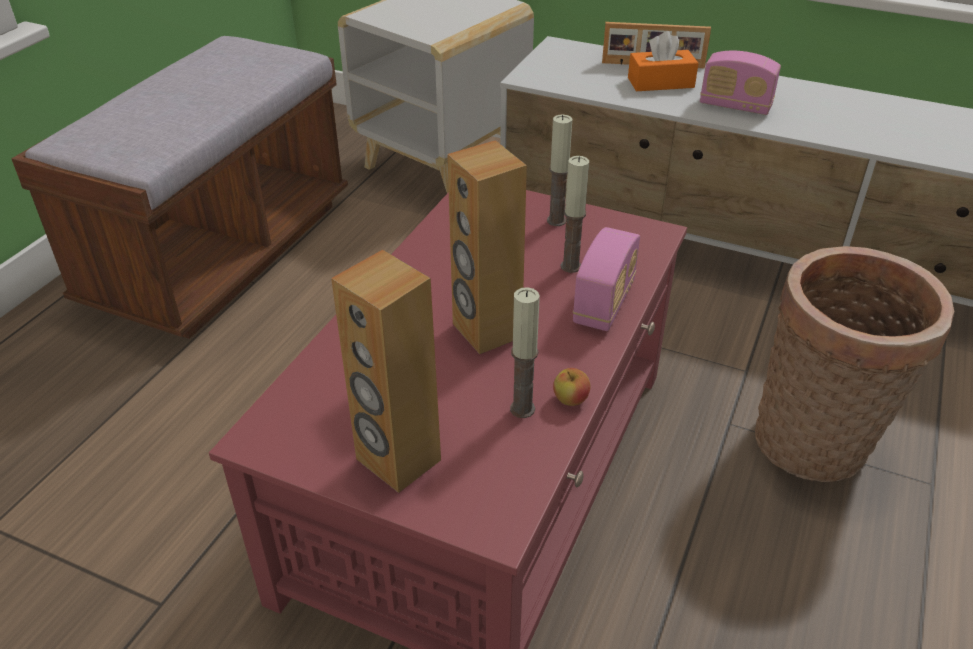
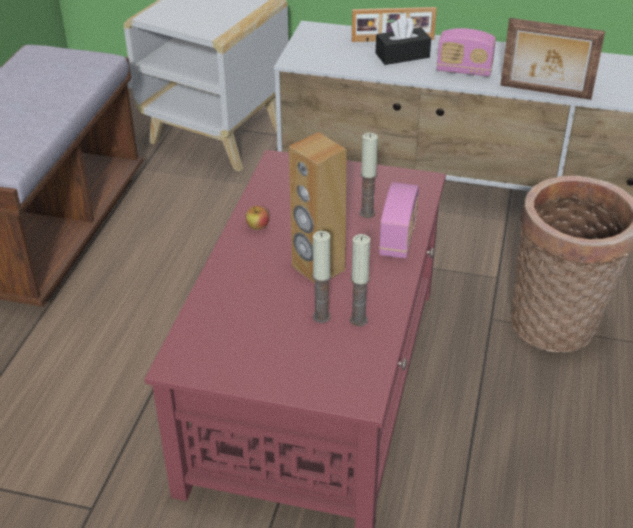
camera: 10 degrees left, 0 degrees up
brown speaker [331,250,441,493] -> none
candle [547,115,572,226] -> candle moved to [312,231,331,323]
apple [553,368,590,406] -> apple moved to [245,206,269,230]
orange tissue box [628,31,699,91] -> black tissue box [376,16,431,65]
none -> picture frame [500,18,605,100]

